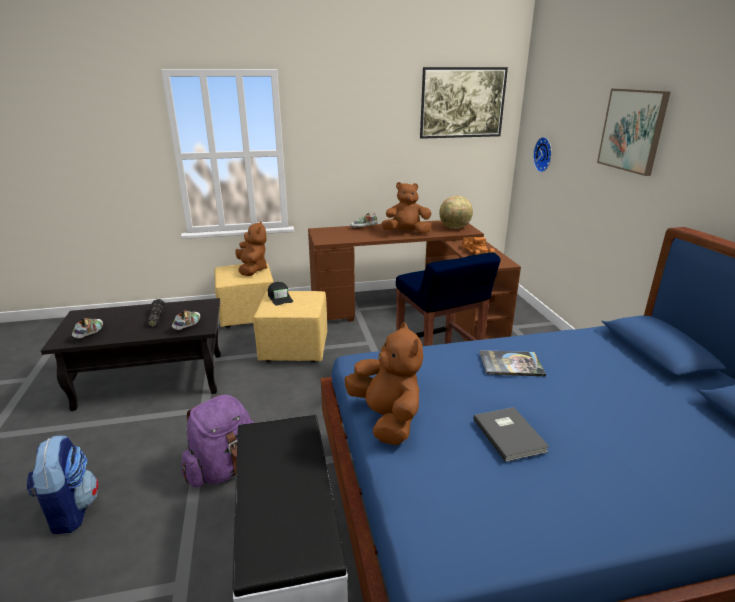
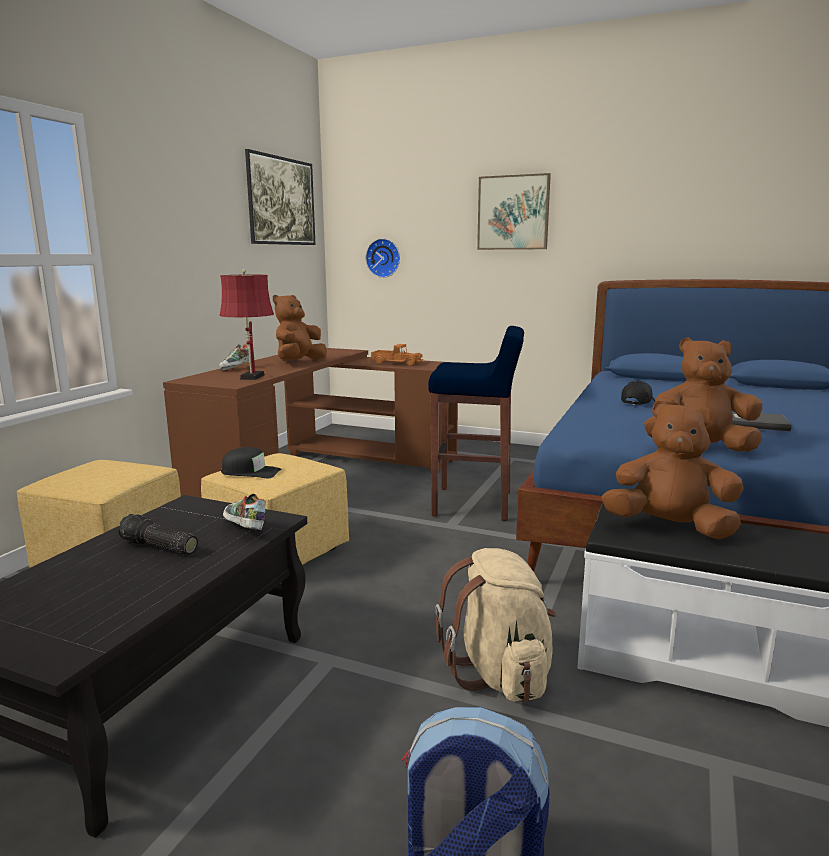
camera: 55 degrees left, 10 degrees down
shoe [72,318,103,338] -> none
purple backpack [181,395,254,488] -> beige backpack [435,548,556,702]
brown plush toy [235,221,267,276] -> brown plush toy moved to [602,400,743,539]
globe [439,196,473,229] -> none
book [480,350,546,376] -> black cap [621,381,655,405]
none -> red table lamp [219,269,274,380]

